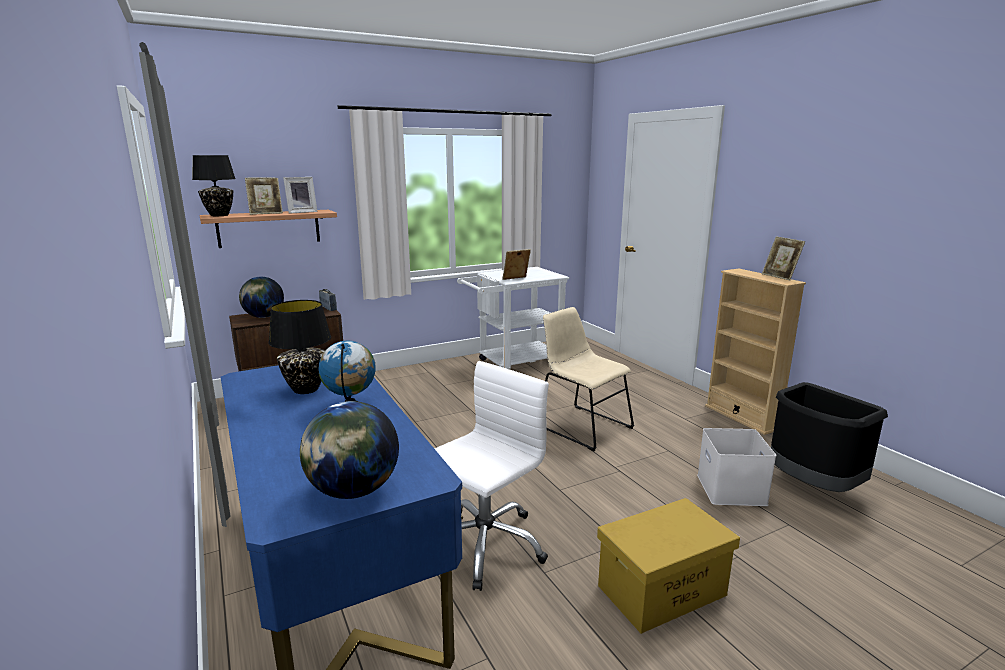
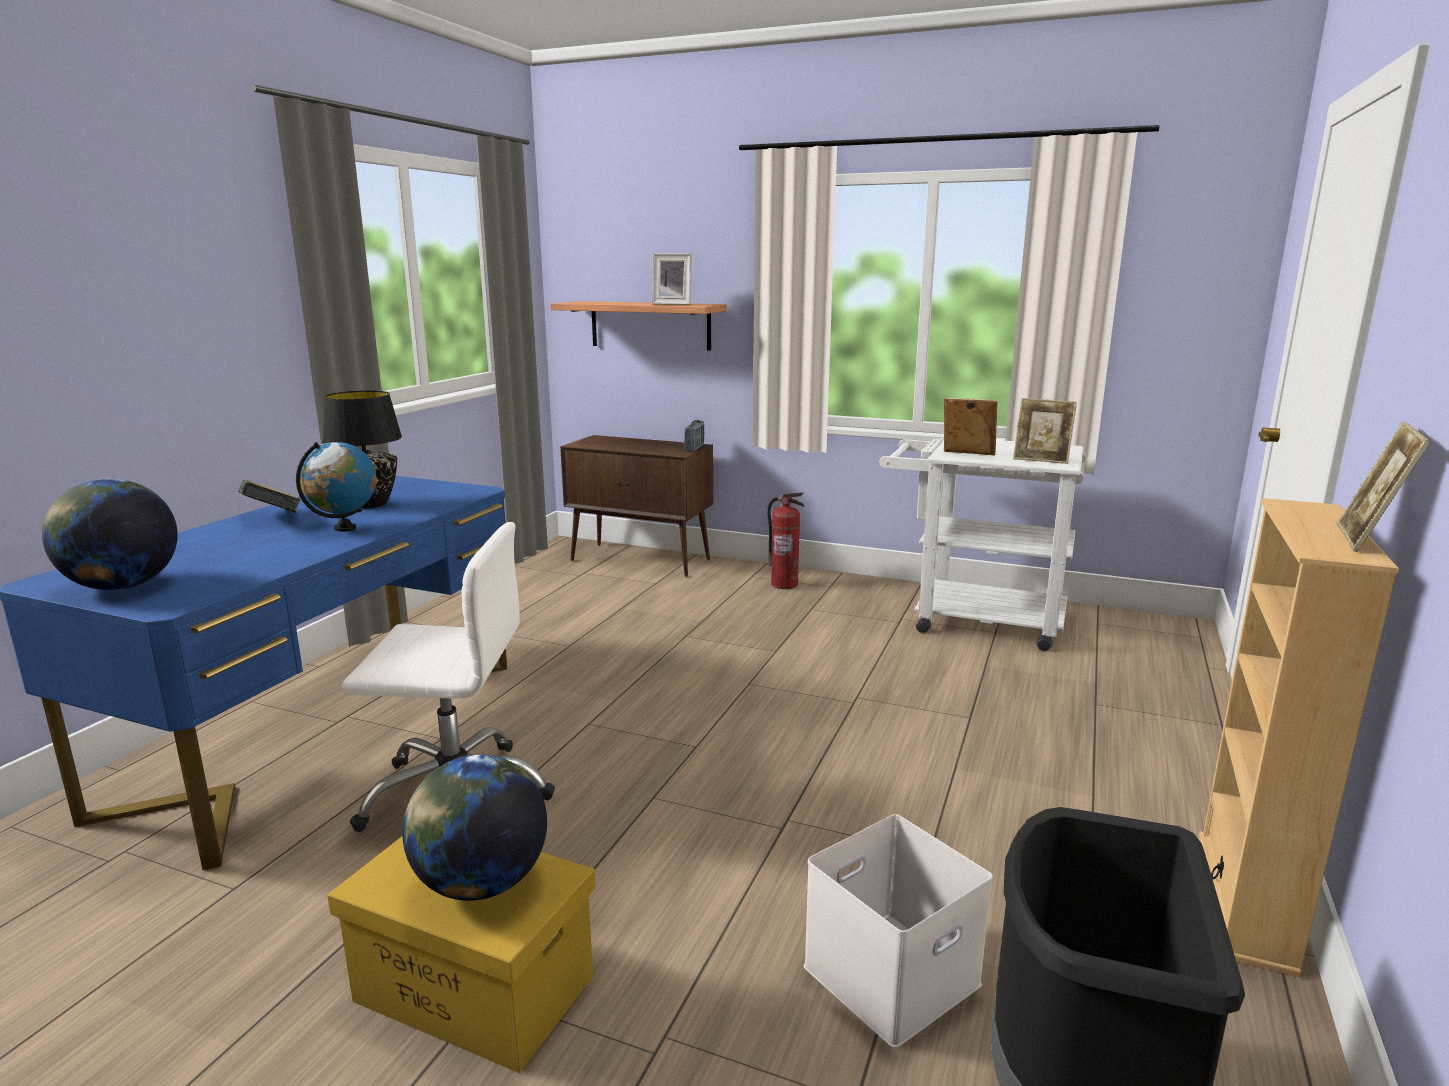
camera: 50 degrees right, 0 degrees up
black table lamp [192,155,235,216] -> none
globe [239,277,284,318] -> globe moved to [402,755,547,901]
picture frame [245,178,283,215] -> picture frame moved to [1013,398,1077,464]
beige chair [543,307,634,451] -> none
none -> book [238,480,302,512]
none -> fire extinguisher [767,492,805,589]

